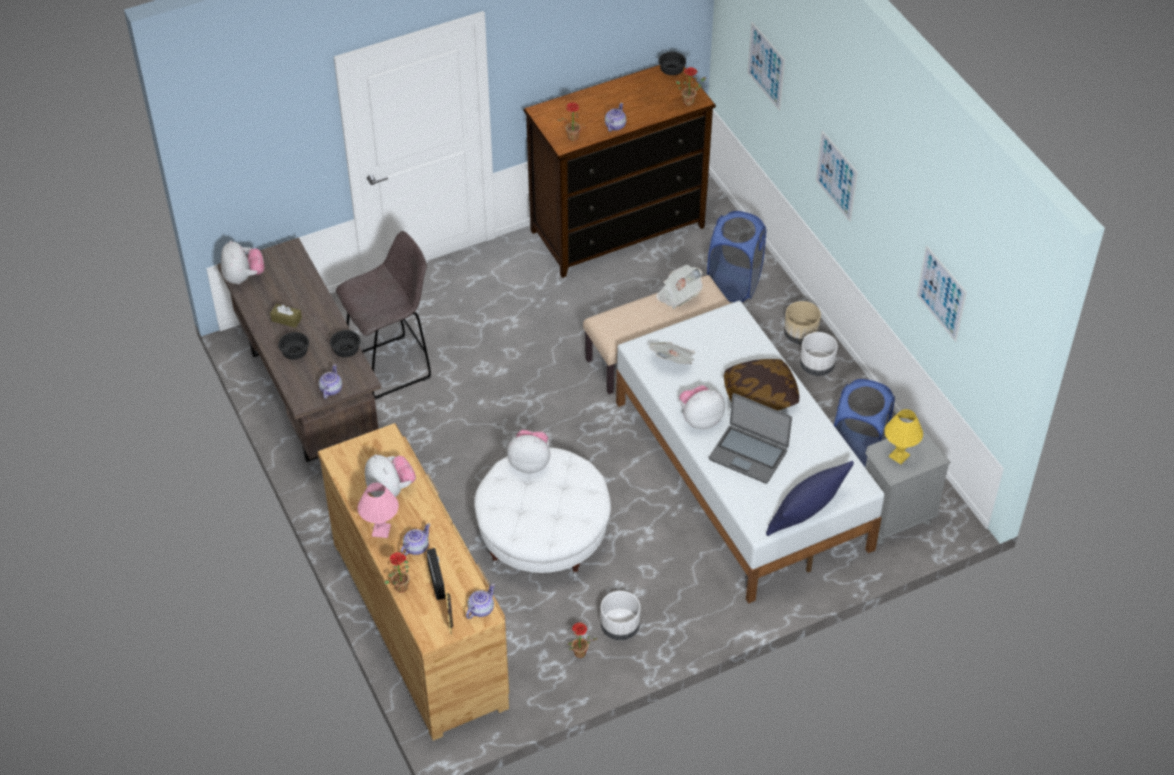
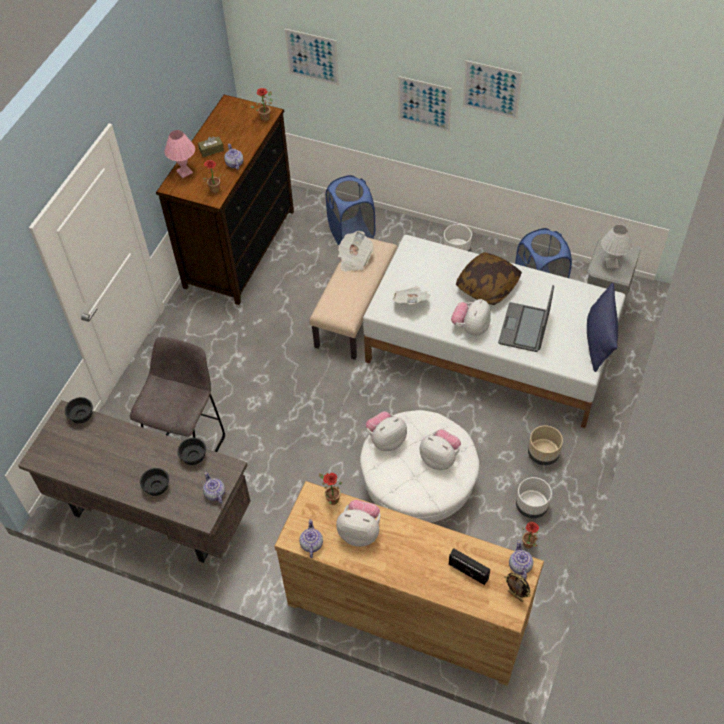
camera: 40 degrees left, 5 degrees up
plush toy [221,240,264,284] -> plush toy moved to [420,430,461,470]
brown tissue box [270,304,302,328] -> brown tissue box moved to [198,136,224,157]
pink table lamp [358,483,399,538] -> pink table lamp moved to [164,130,195,178]
potted plant [384,551,410,593] -> potted plant moved to [319,473,342,505]
teapot [401,523,430,556] -> teapot moved to [299,519,323,558]
black bowl [658,52,686,75] -> black bowl moved to [65,397,93,423]
laptop [709,393,792,484] -> laptop turned 120 degrees clockwise [498,285,554,352]
beige planter [784,301,821,344] -> beige planter moved to [528,425,563,465]
yellow table lamp [885,409,923,464] -> white table lamp [601,225,632,269]
picture [917,246,967,342] -> picture moved to [463,60,522,119]

